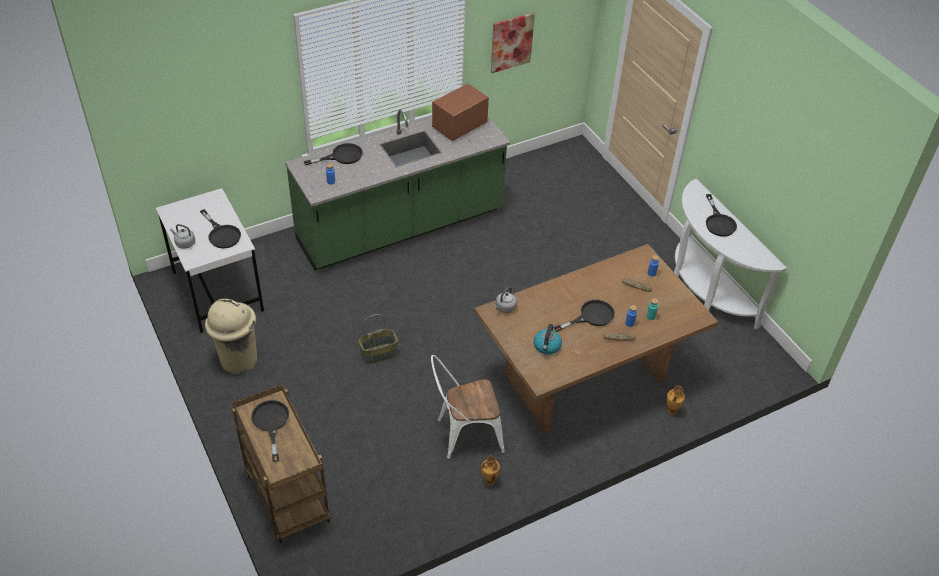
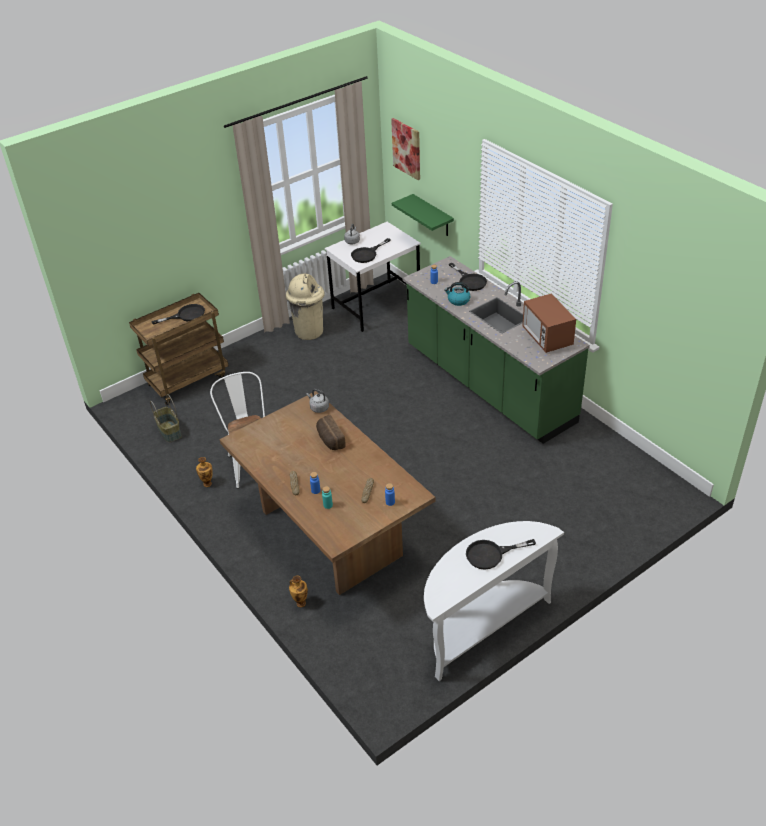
camera: 85 degrees right, 5 degrees down
basket [359,314,398,364] -> basket moved to [150,394,182,443]
microwave [432,83,489,141] -> microwave turned 150 degrees counterclockwise [522,293,576,353]
picture [491,13,535,73] -> picture moved to [391,118,420,180]
kettle [534,324,562,355] -> kettle moved to [444,282,471,306]
black frying pan [553,300,615,332] -> none
none -> bread [316,415,346,450]
none -> green shelf [392,194,454,236]

